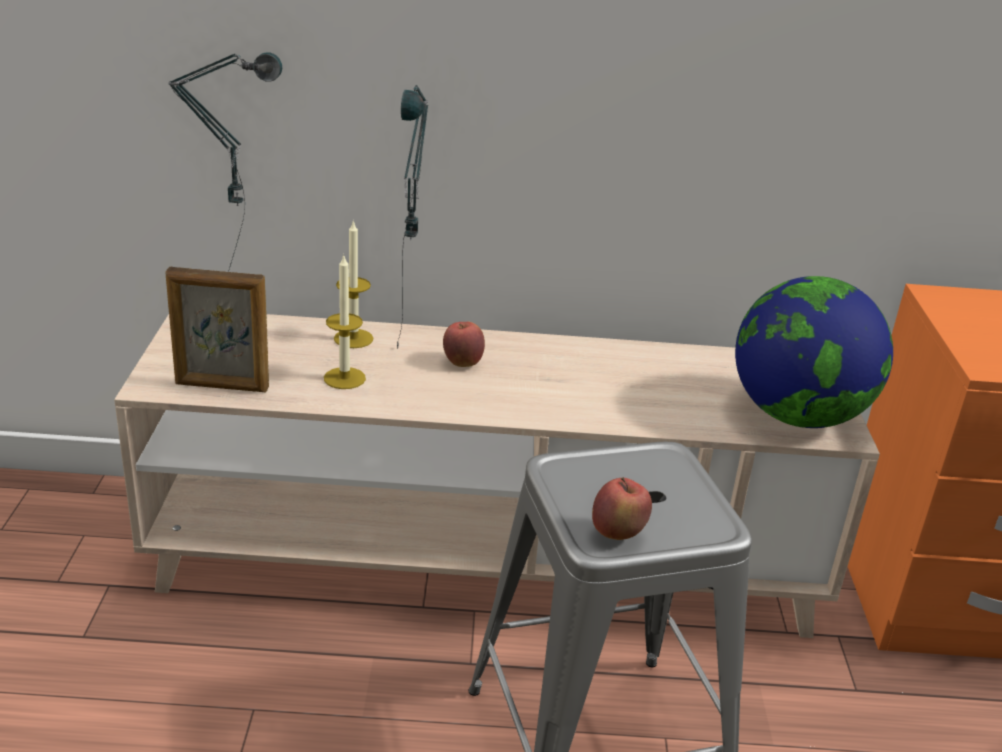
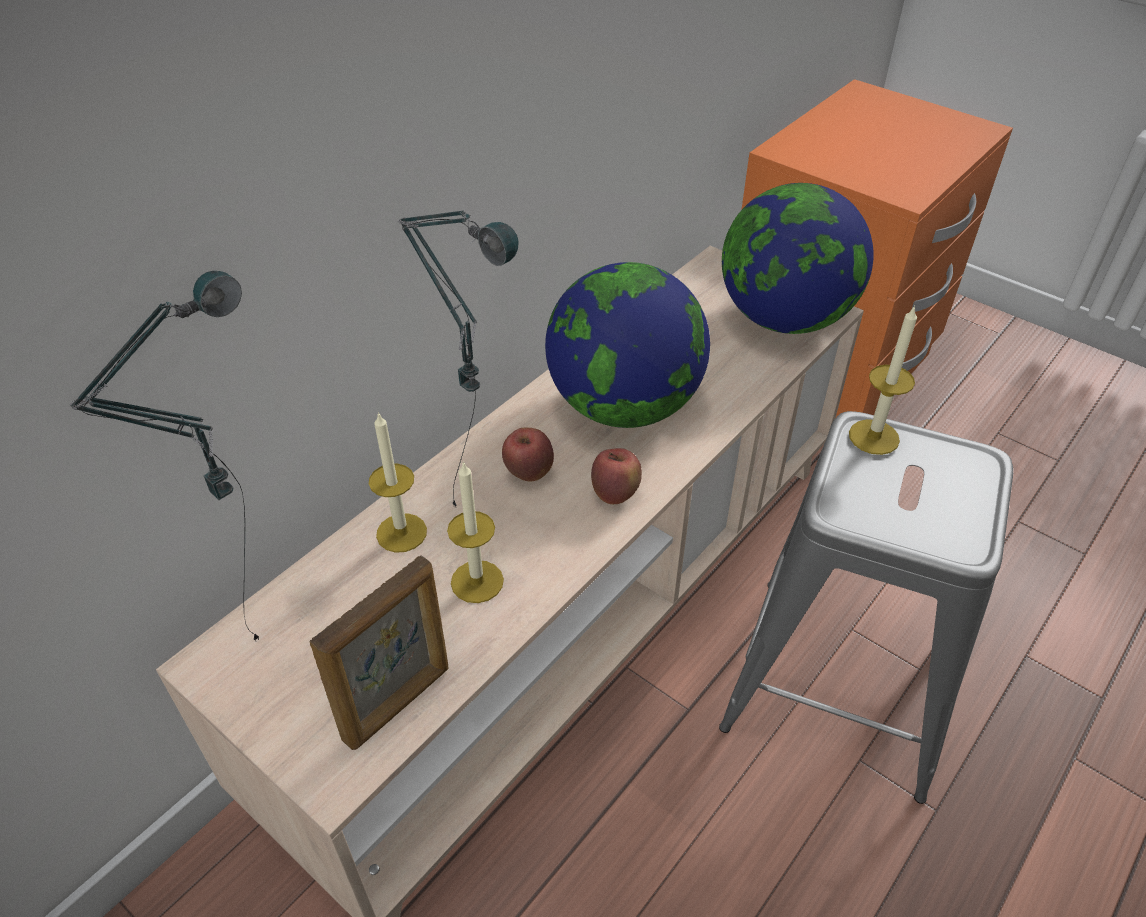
camera: 50 degrees left, 15 degrees up
apple [592,477,652,540] -> apple moved to [591,448,642,504]
none -> globe [545,262,710,428]
none -> candle [849,305,917,455]

